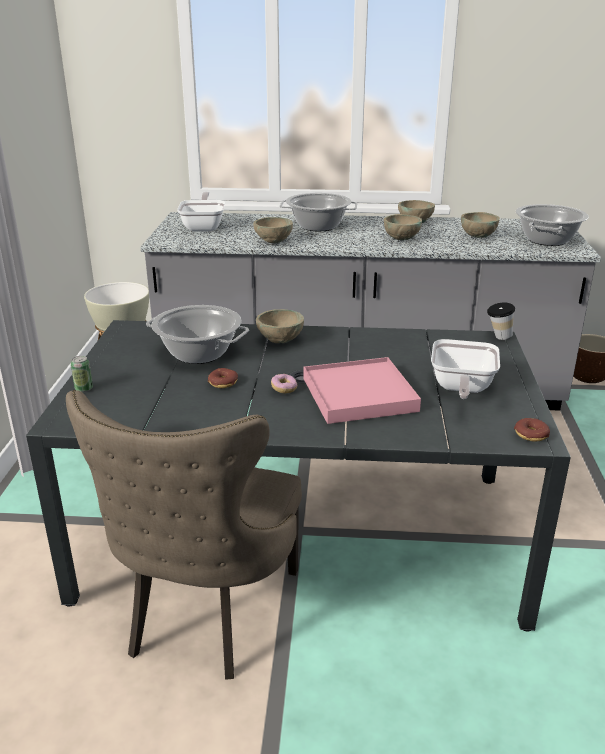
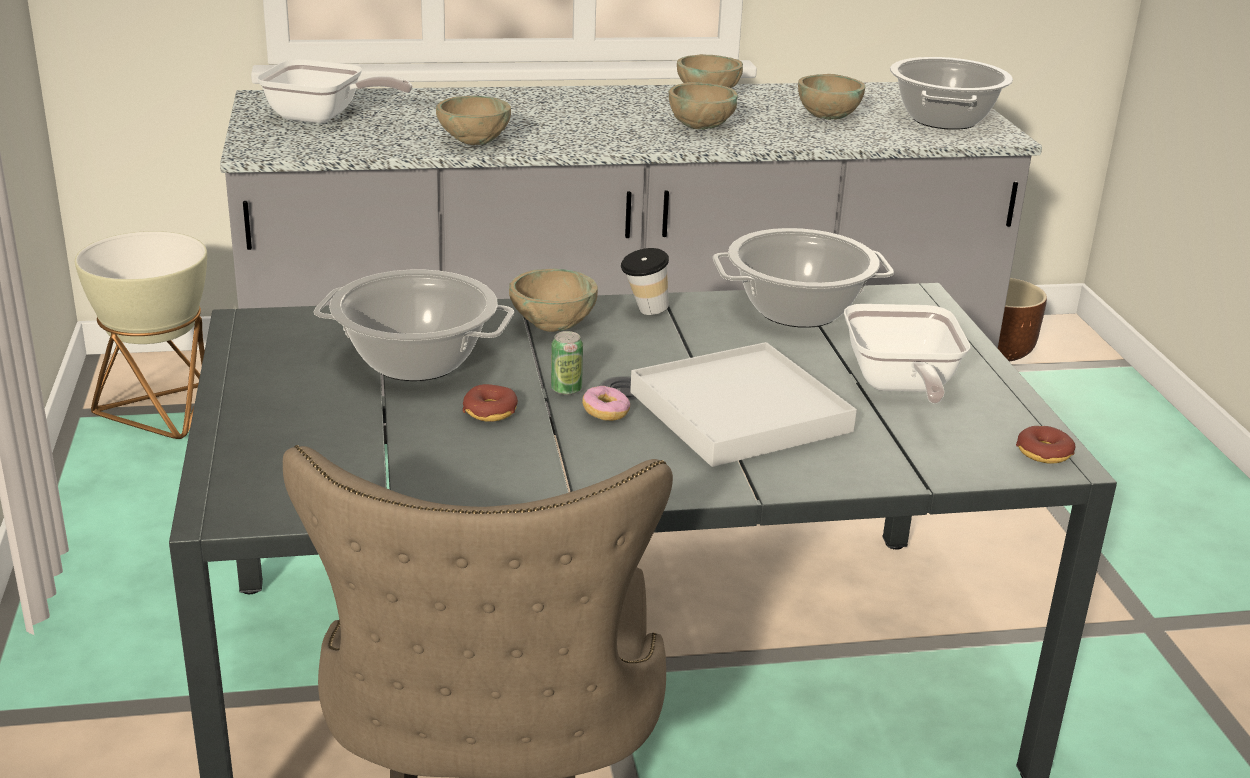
camera: 15 degrees left, 0 degrees up
can [71,356,93,392] -> can moved to [551,331,583,395]
frying pan [177,192,225,232] -> frying pan turned 120 degrees clockwise [256,59,412,123]
cooking pot [280,193,357,231] -> cooking pot moved to [713,228,894,328]
pink tray [304,357,421,424] -> white tray [630,342,857,467]
cup [487,303,515,340] -> cup moved to [621,248,669,315]

